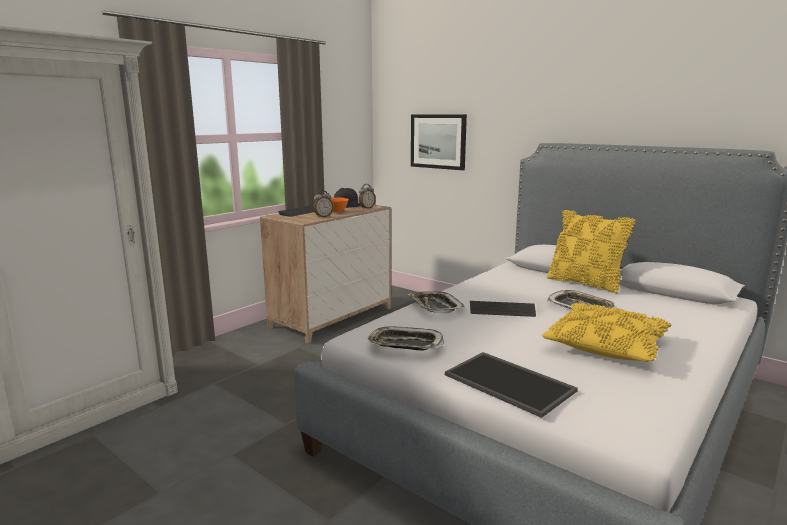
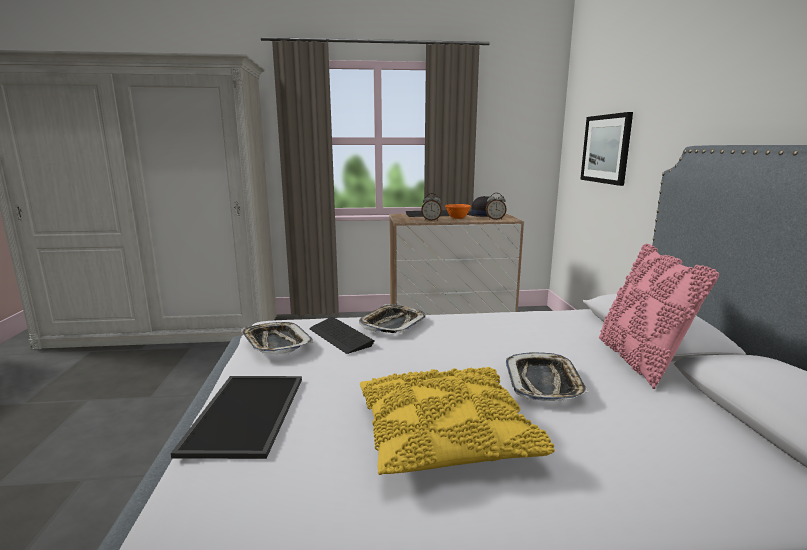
camera: 45 degrees right, 0 degrees up
keyboard [470,301,536,317] -> keyboard moved to [310,317,375,354]
yellow pillow [547,210,635,294] -> pink pillow [599,244,719,389]

